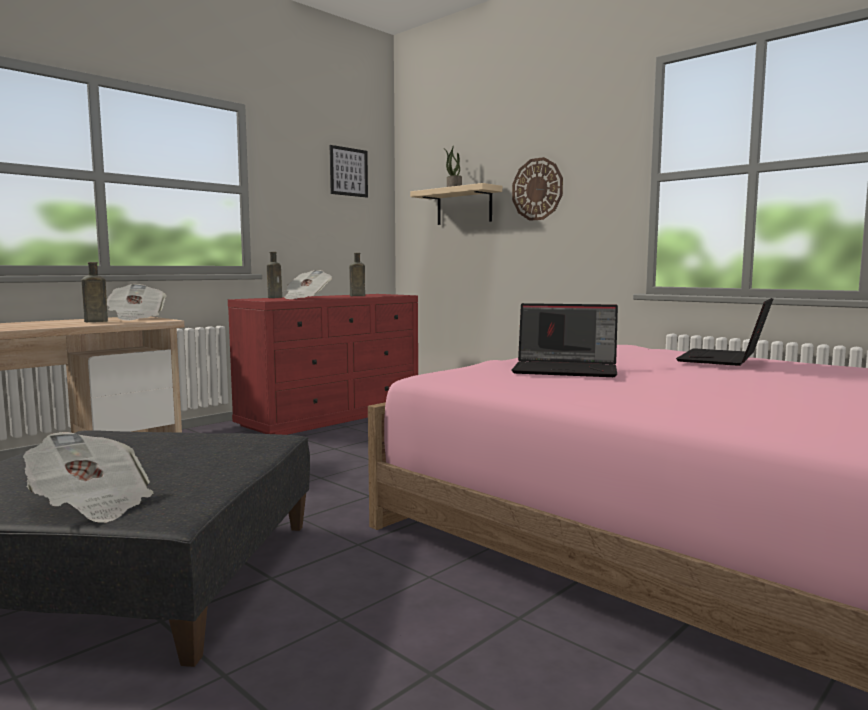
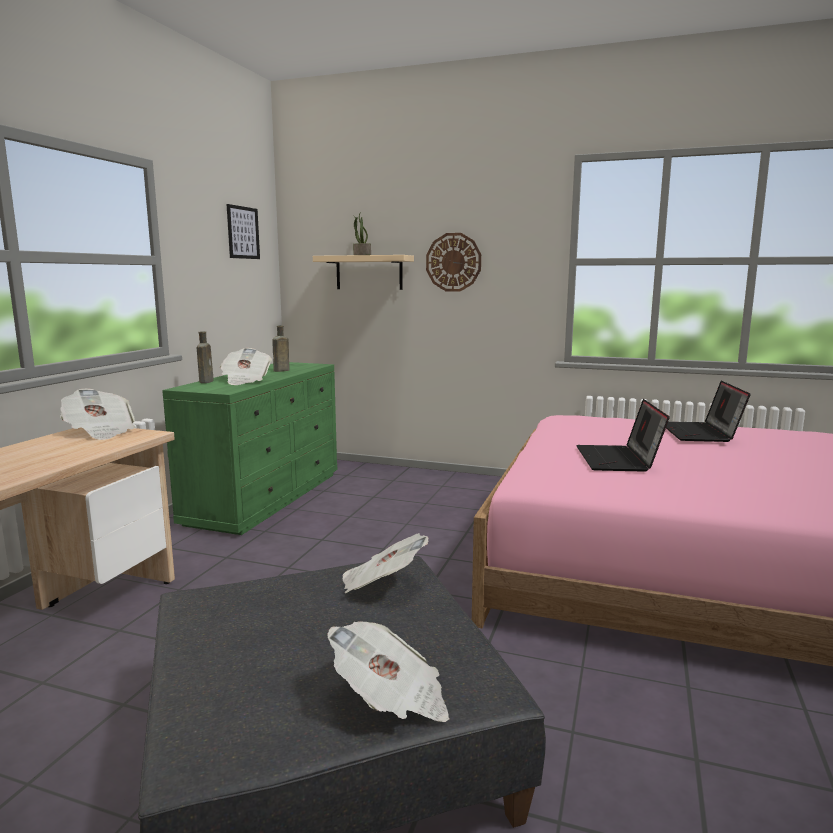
camera: 25 degrees left, 5 degrees up
brown bottle [82,262,108,322] -> none
red dresser [228,294,418,435] -> green dresser [162,362,337,535]
laptop [511,303,618,377] -> laptop turned 105 degrees clockwise [576,399,670,472]
none -> newspaper [342,533,429,593]

